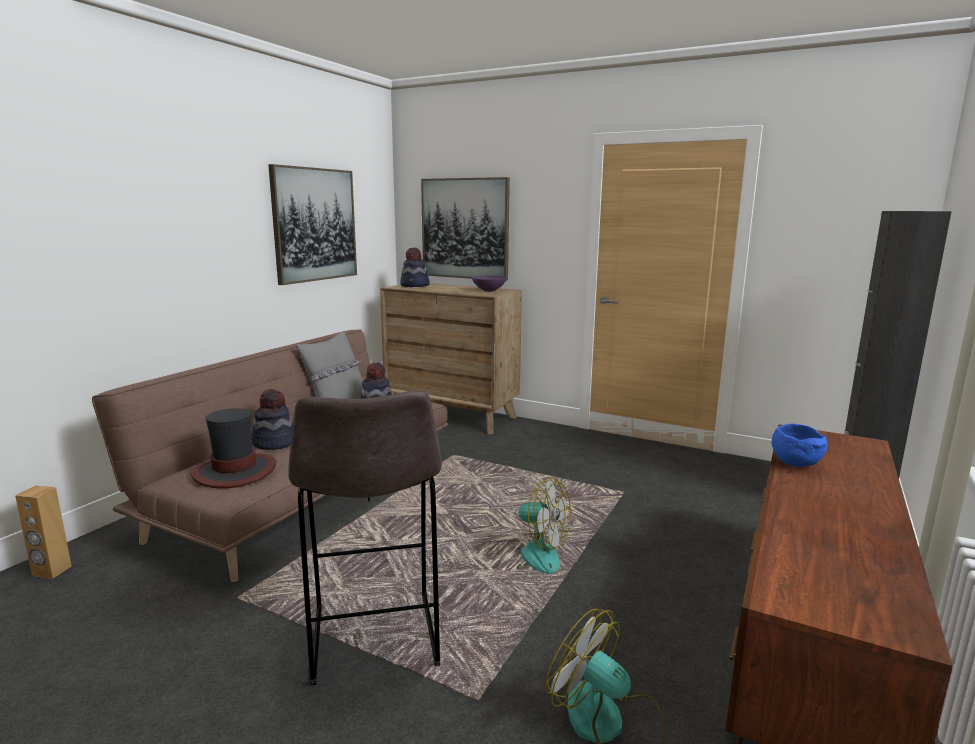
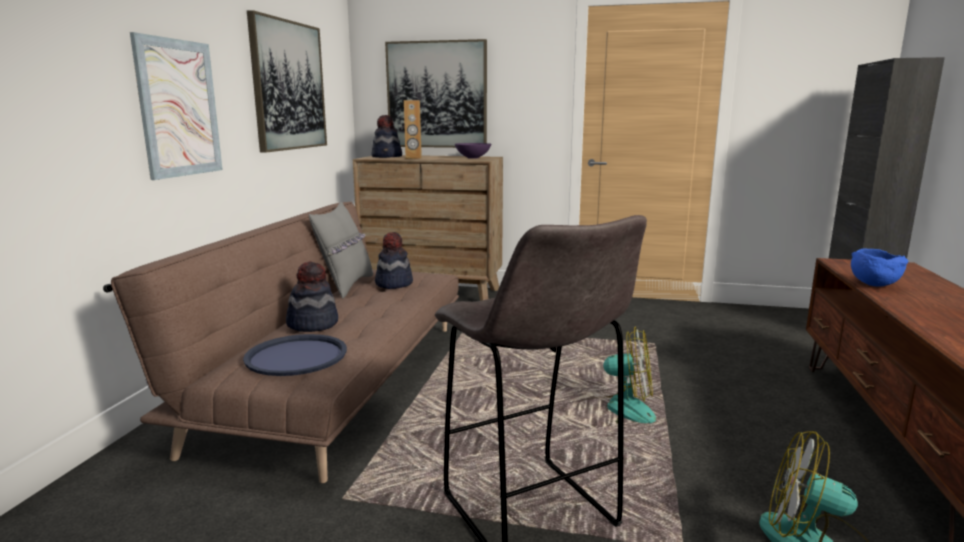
camera: 15 degrees left, 0 degrees up
brown speaker [15,486,72,579] -> brown speaker moved to [404,100,422,159]
hat [191,408,276,489] -> blue tray [243,334,347,376]
none -> picture [130,32,223,180]

